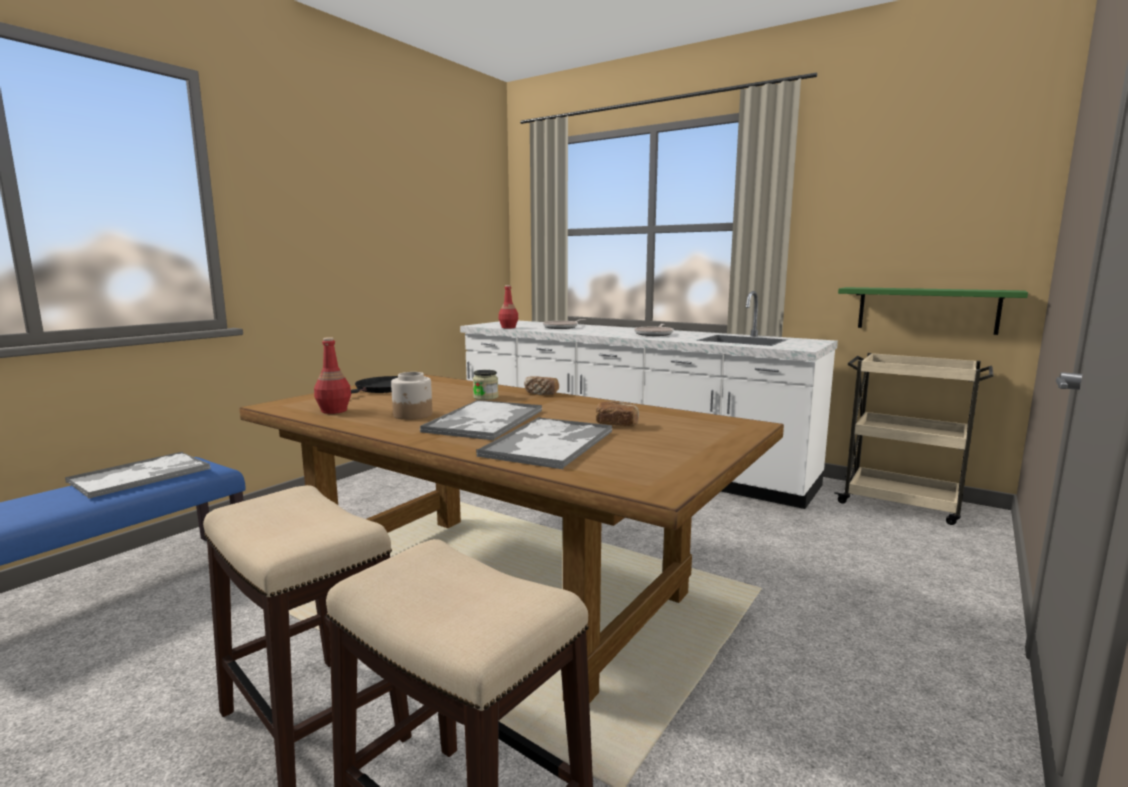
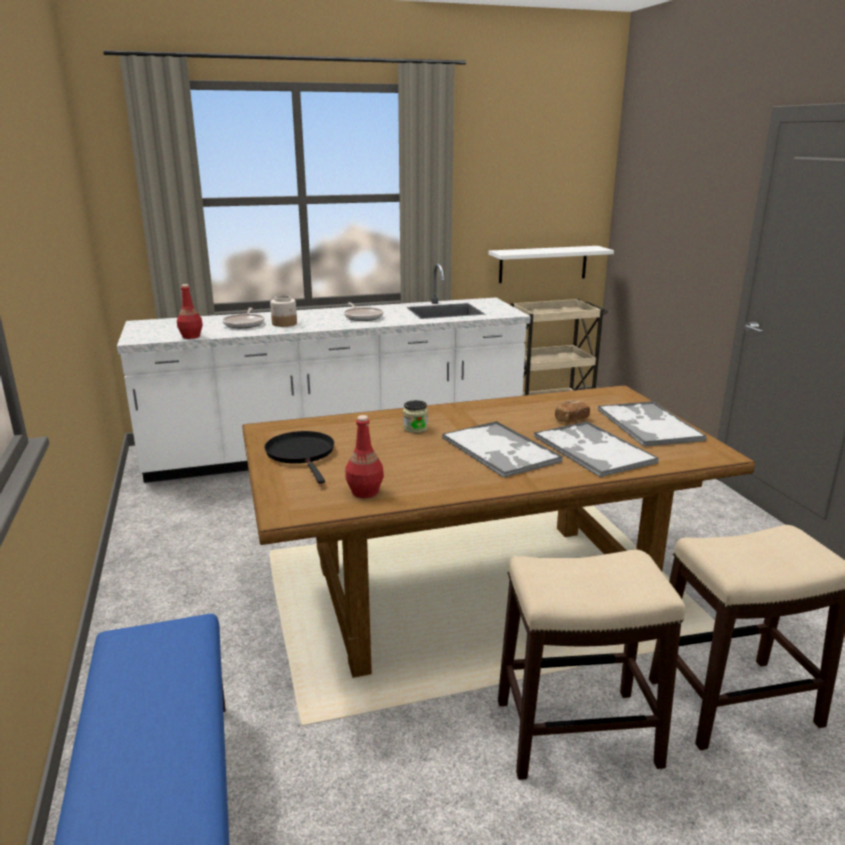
camera: 50 degrees left, 10 degrees up
tray [65,452,211,499] -> tray moved to [598,401,706,447]
jar [391,372,432,420] -> jar moved to [270,295,297,327]
bread [524,376,559,395] -> none
green shelf [838,287,1028,335] -> white shelf [489,246,614,283]

